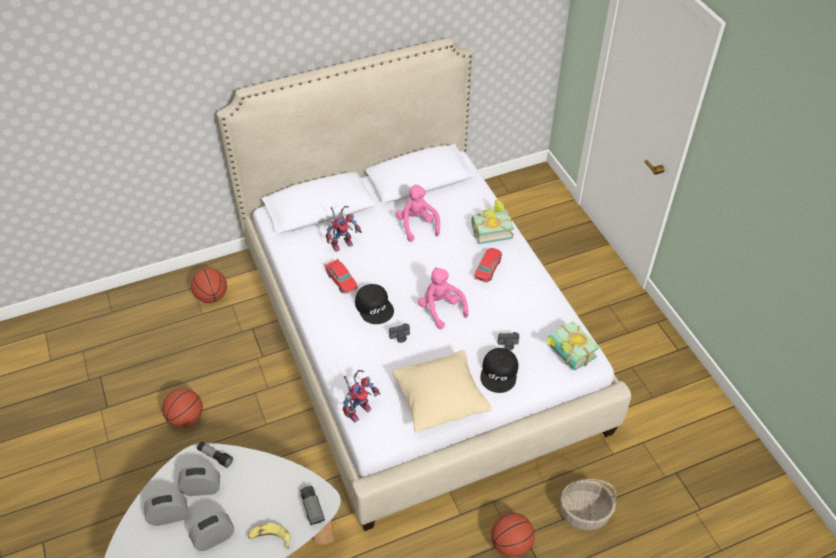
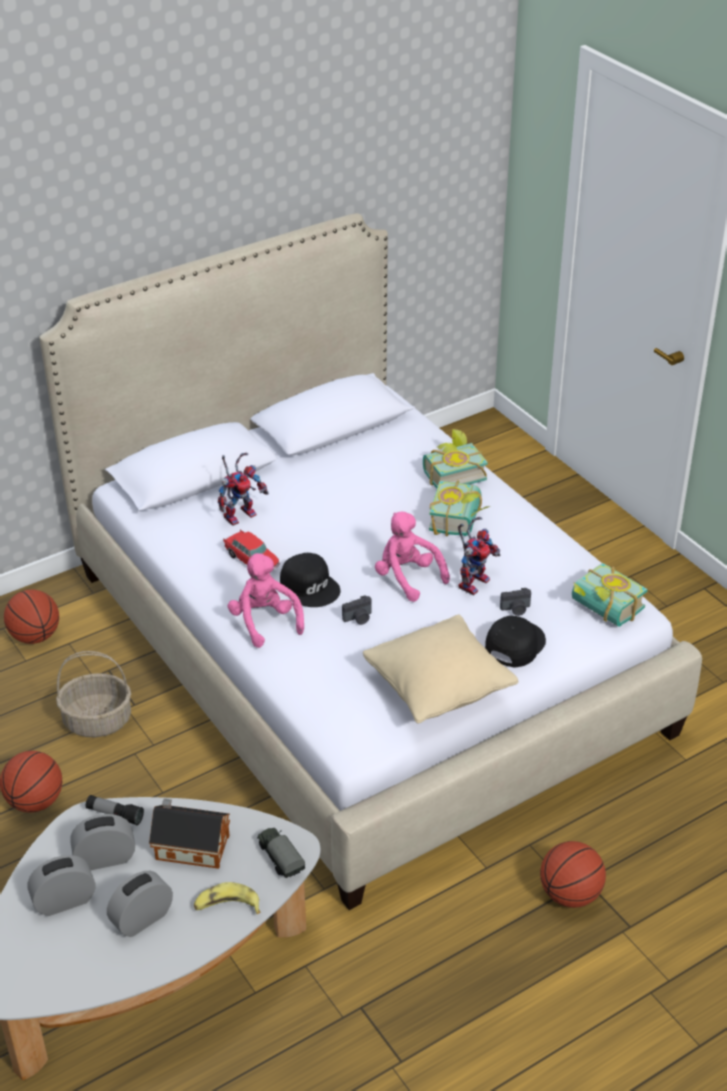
camera: 10 degrees left, 10 degrees down
toy robot [343,370,380,422] -> toy robot moved to [458,517,500,595]
pink plush toy [396,184,440,242] -> pink plush toy moved to [227,553,304,648]
toy car [474,248,502,283] -> book [429,481,490,537]
black cap [480,348,518,393] -> black cap turned 150 degrees counterclockwise [485,616,546,667]
basket [560,479,616,530] -> basket moved to [56,651,131,737]
none -> toy house [149,799,230,869]

